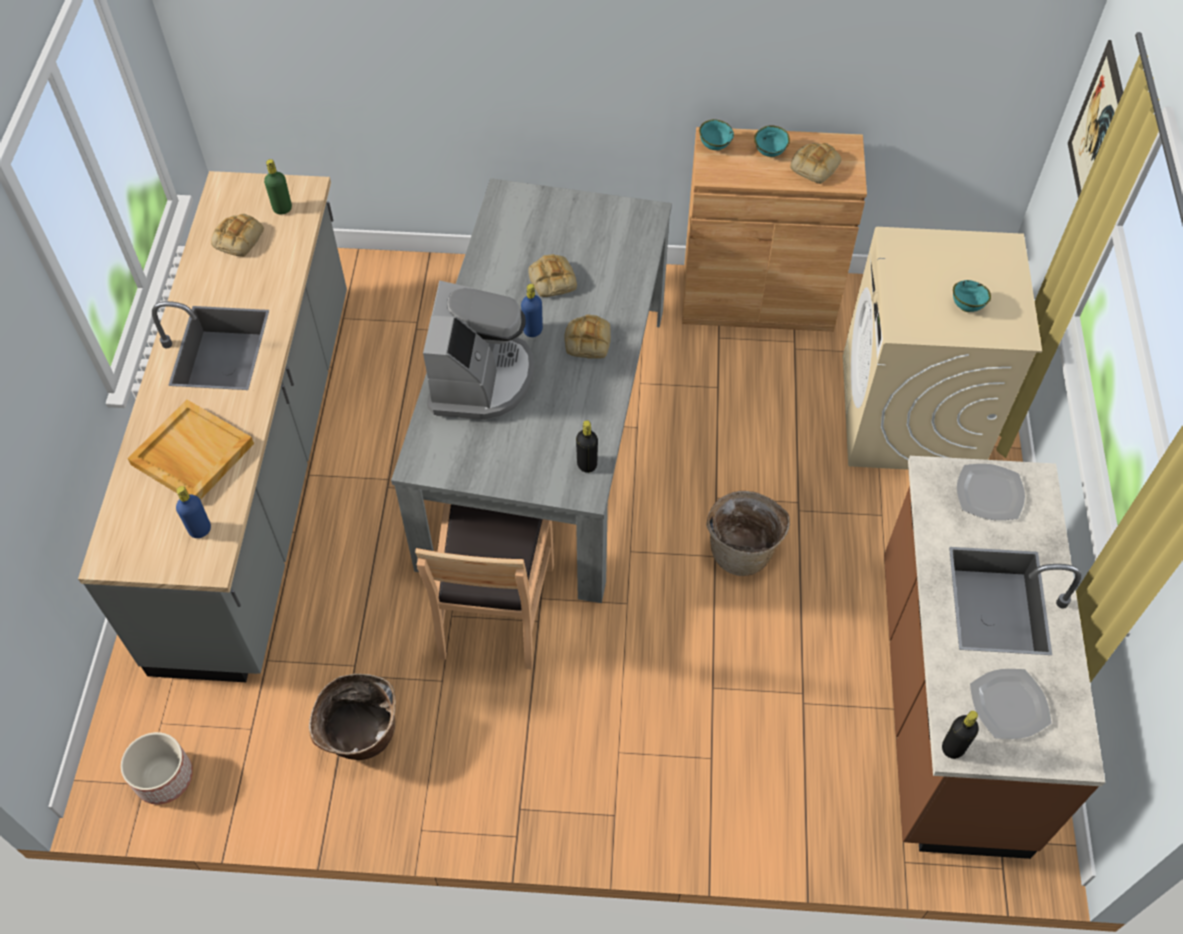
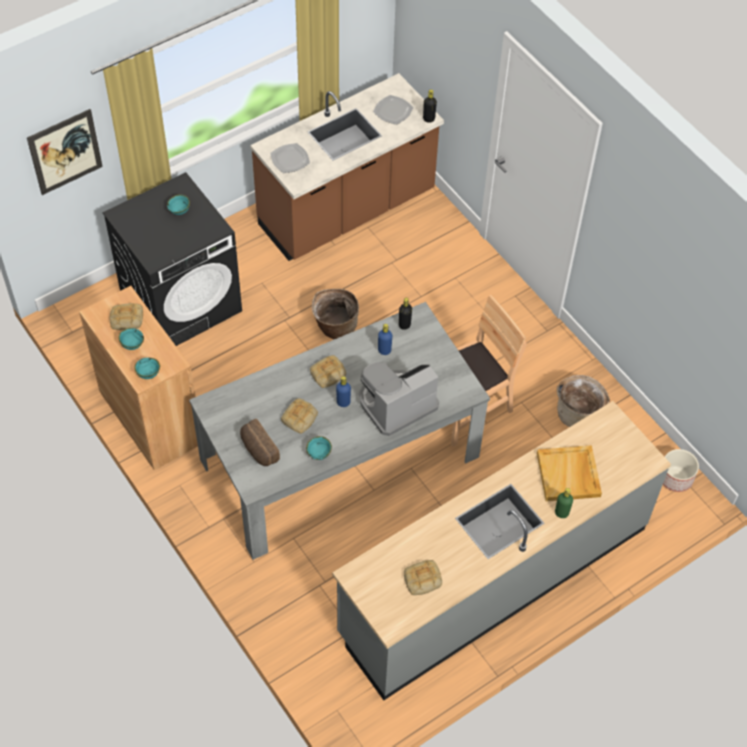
camera: 130 degrees left, 0 degrees up
blue bottle [176,486,211,538] -> blue bottle moved to [378,324,392,355]
green bottle [264,159,292,214] -> green bottle moved to [555,488,573,518]
beige washing machine [843,227,1042,470] -> black washing machine [103,172,242,346]
none -> bread [240,419,280,466]
none -> turquoise bowl [306,436,332,460]

